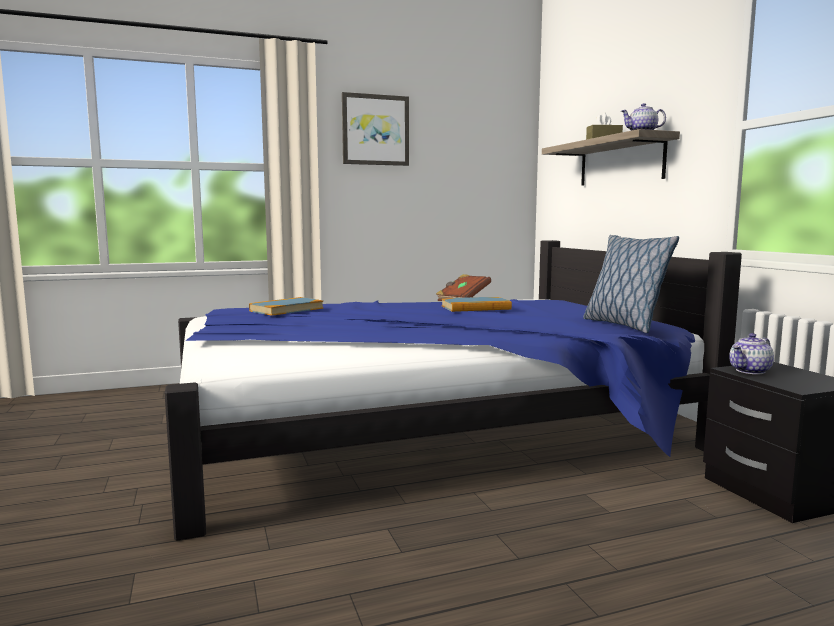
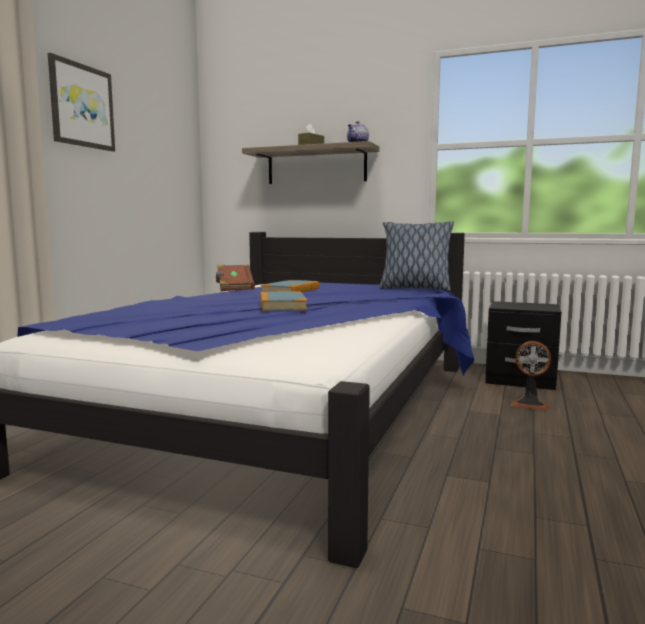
camera: 50 degrees left, 0 degrees up
book [249,297,323,316] -> book moved to [260,291,307,311]
teapot [729,333,774,374] -> none
none -> fan [511,341,551,410]

